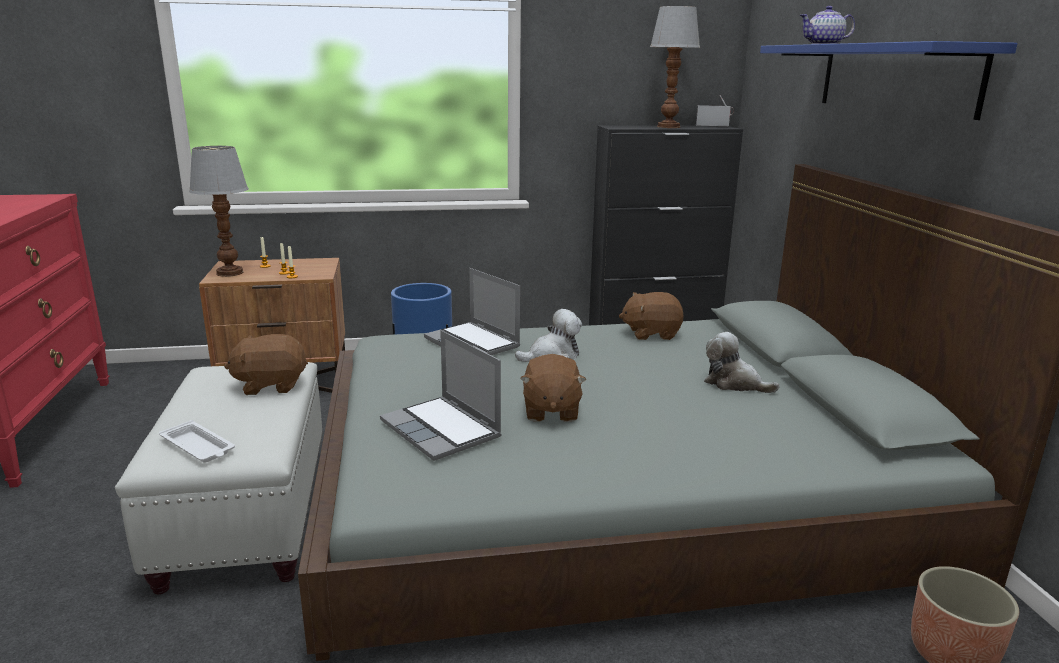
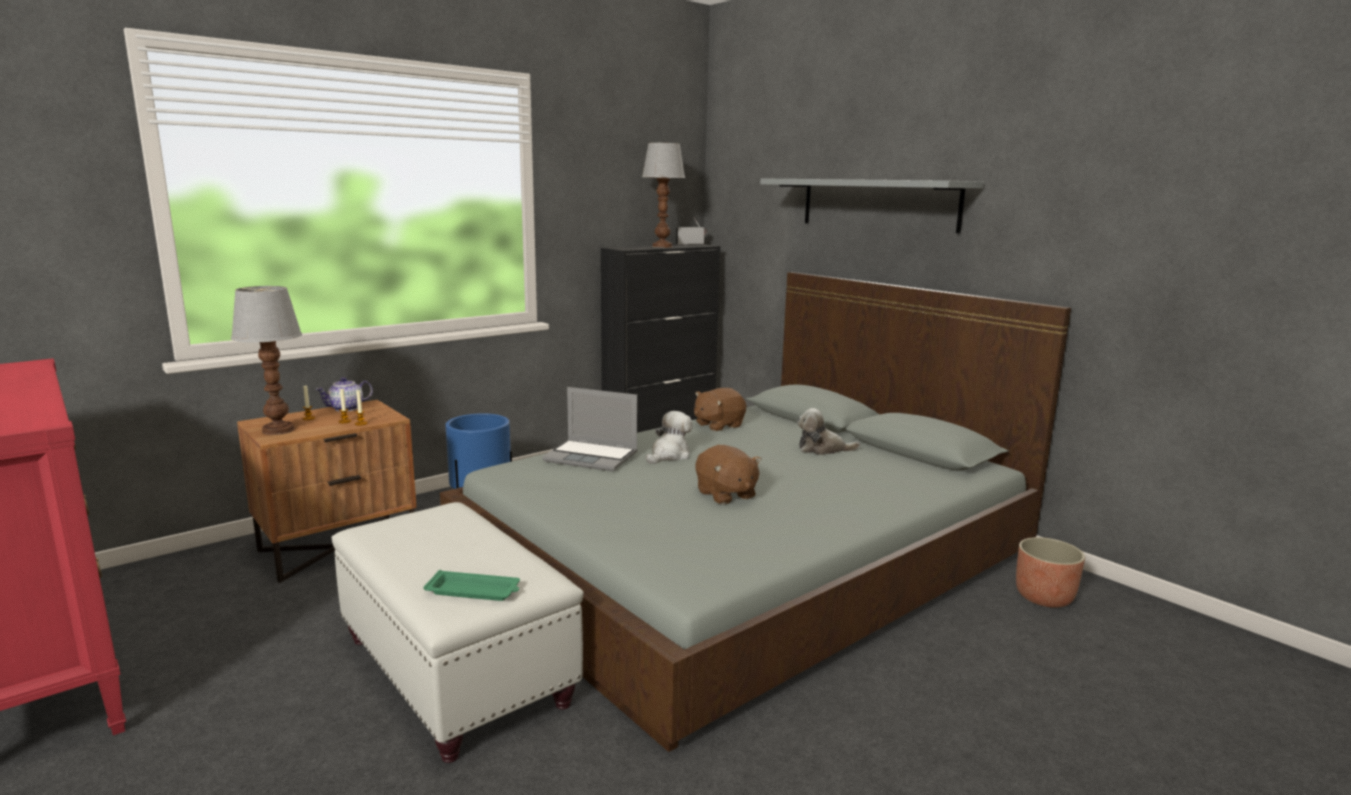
camera: 30 degrees left, 5 degrees down
white tray [159,420,235,462] -> green tray [423,570,520,601]
brown plush toy [224,334,308,395] -> none
laptop [380,330,502,461] -> none
blue shelf [760,41,1018,120] -> grey shelf [760,178,984,233]
teapot [800,6,855,44] -> teapot moved to [315,377,373,412]

